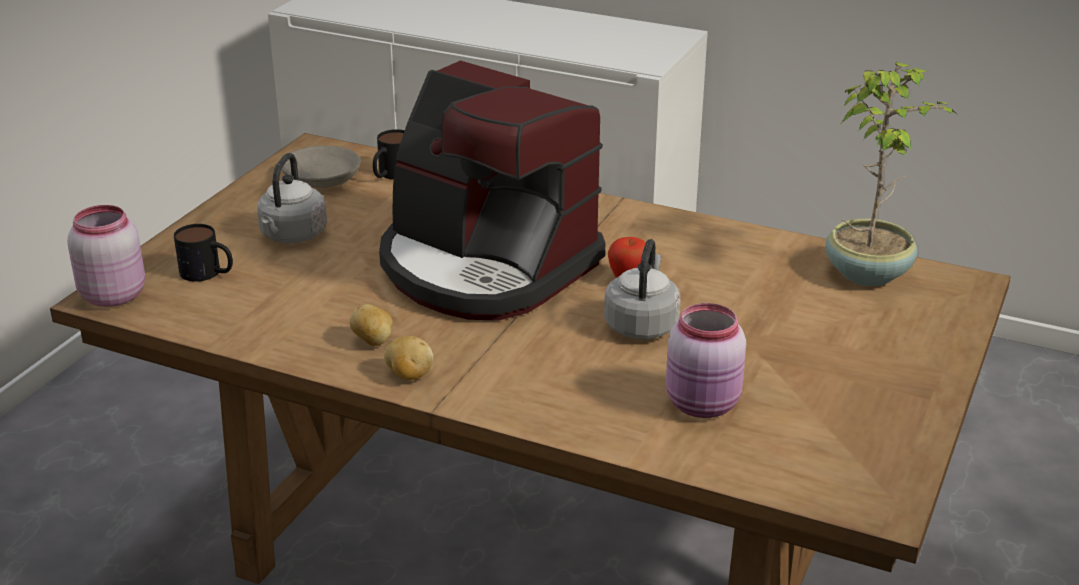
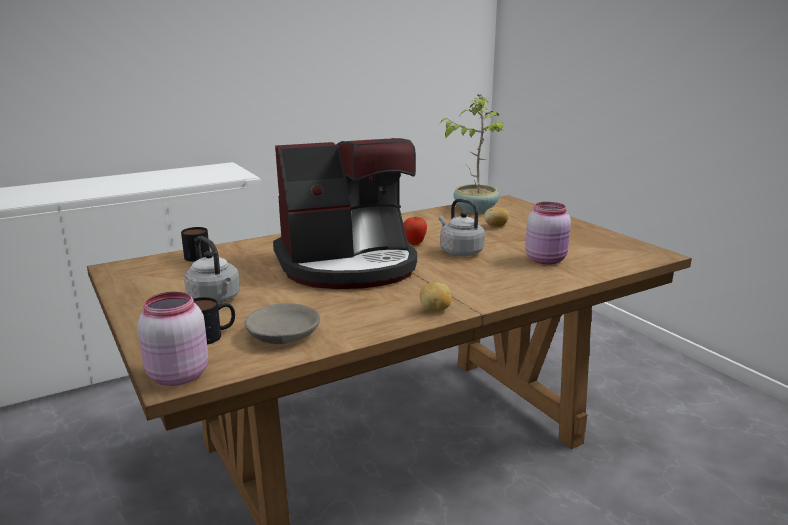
camera: 55 degrees left, 10 degrees down
grey bowl [281,146,361,188] -> grey bowl moved to [245,303,320,344]
potato [349,304,393,346] -> potato moved to [484,207,509,227]

